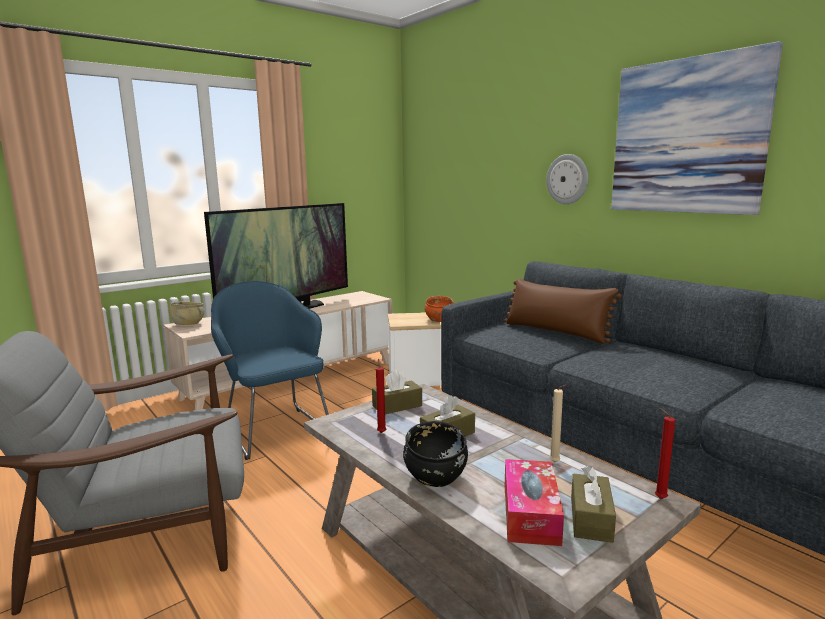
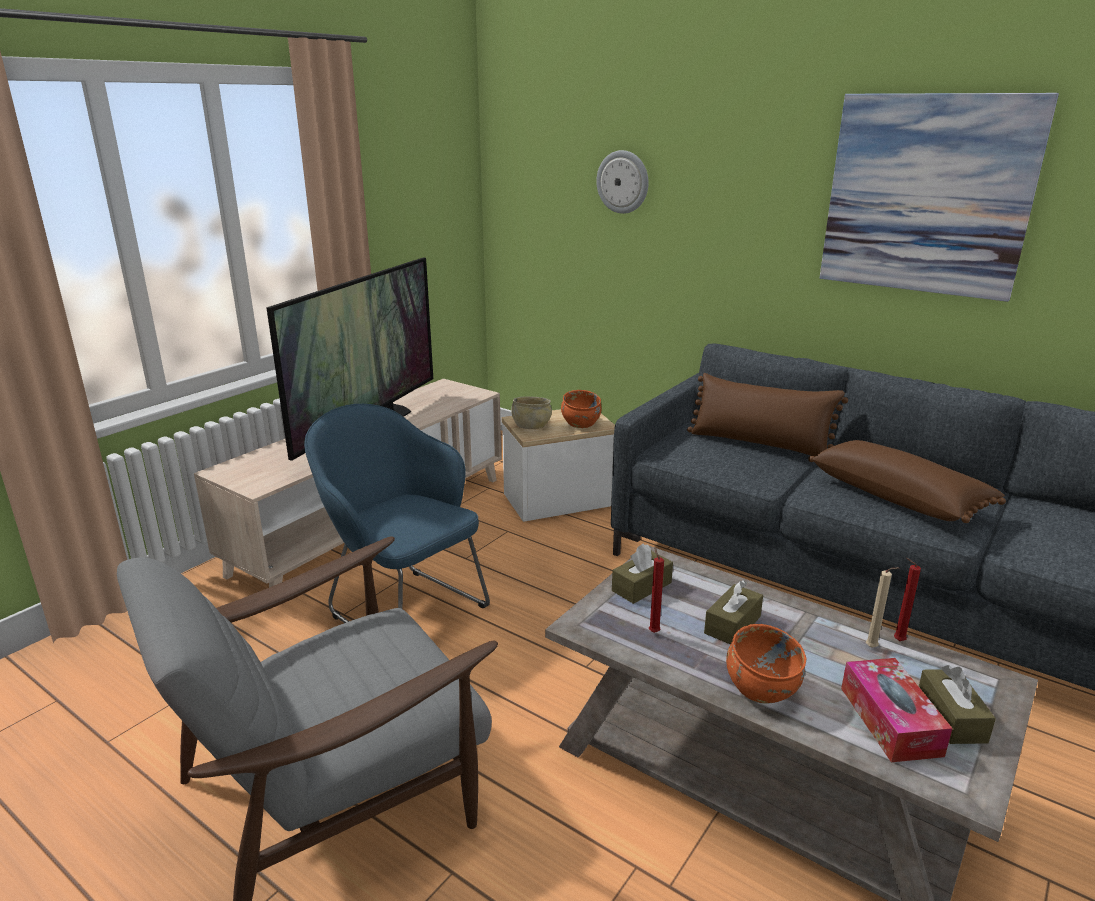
camera: 15 degrees left, 10 degrees up
beige bowl [169,302,204,325] -> beige bowl moved to [511,396,552,429]
black bowl [403,421,468,487] -> orange bowl [726,624,806,704]
wall clock [546,154,588,204] -> wall clock moved to [596,150,649,214]
red candle [655,408,675,499] -> red candle moved to [894,558,921,641]
none -> brown pillow [808,440,1006,523]

